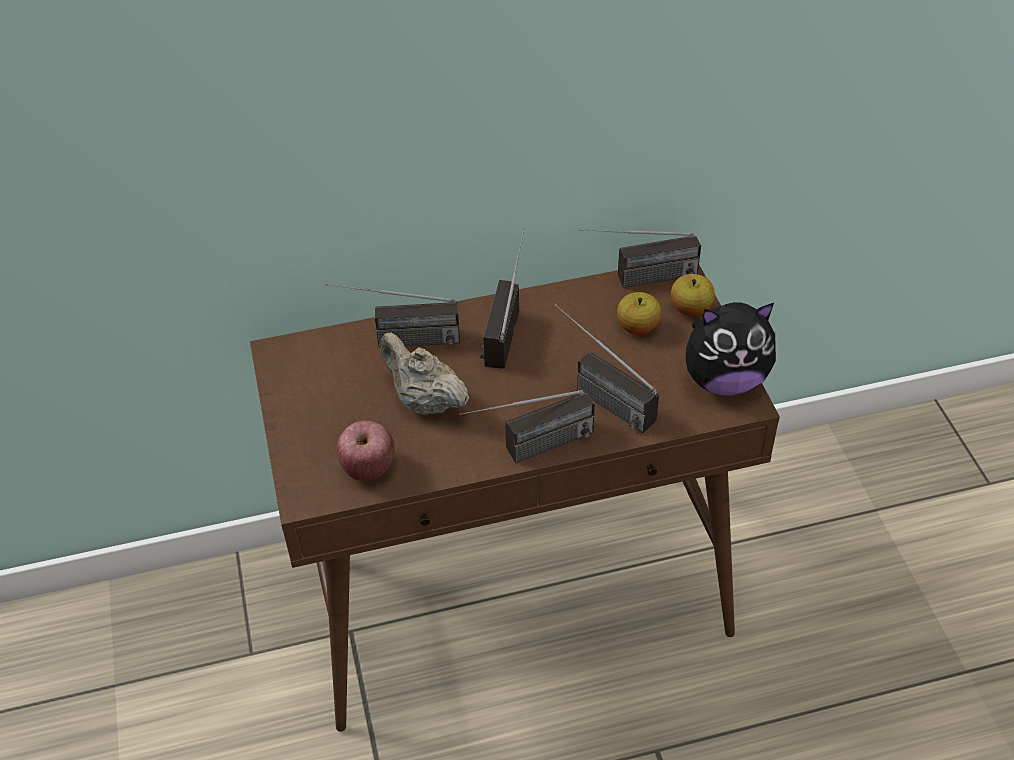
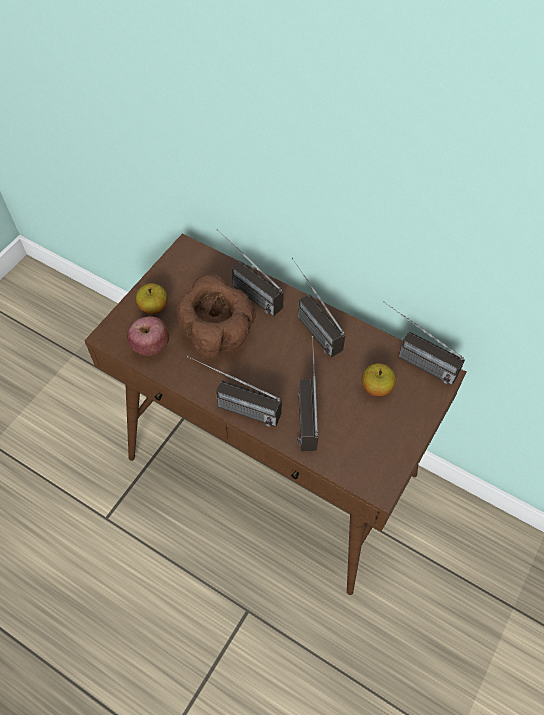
camera: 45 degrees right, 10 degrees up
beige teapot [380,333,469,415] -> brown bowl [176,274,256,358]
radio [480,228,525,369] -> radio turned 90 degrees counterclockwise [291,258,345,357]
apple [671,274,715,316] -> apple moved to [136,283,167,314]
plush toy [686,302,776,396] -> none

